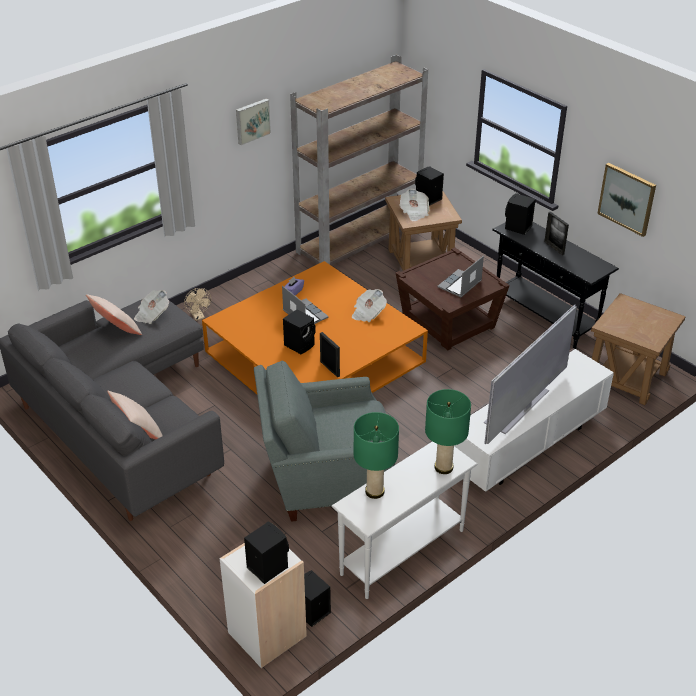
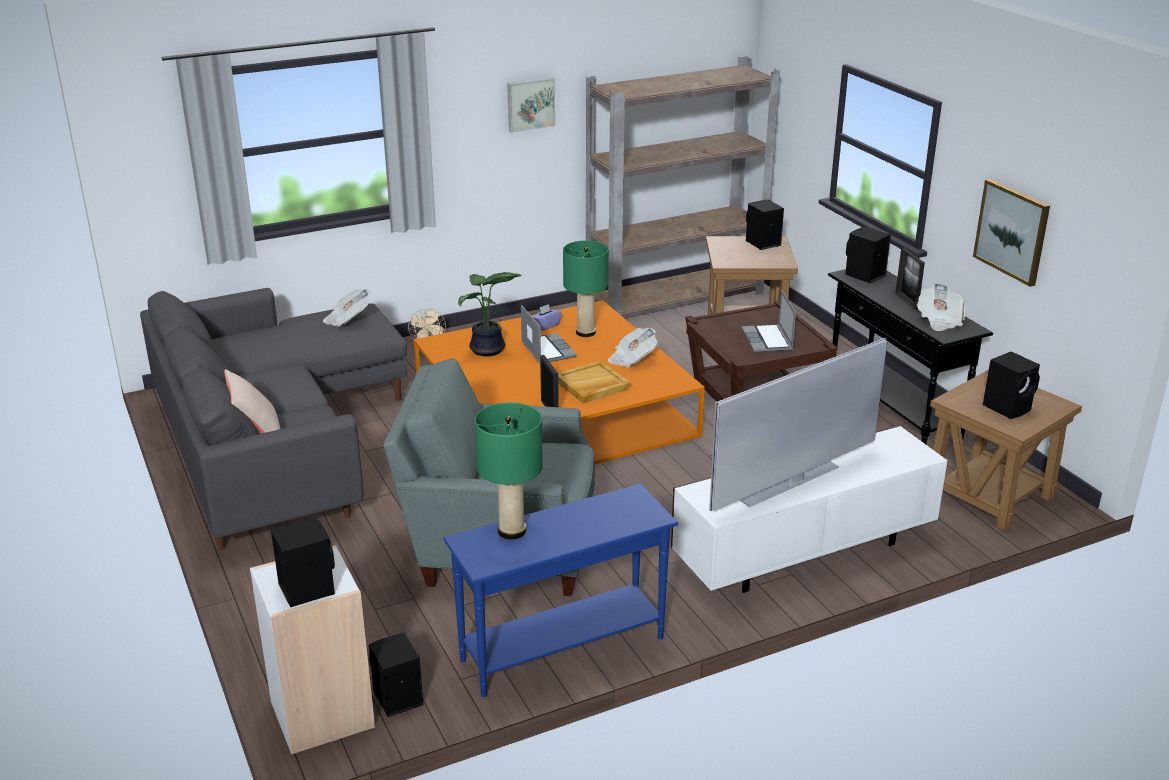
camera: 15 degrees right, 10 degrees down
beige pillow [86,294,142,335] -> none
black speaker [283,309,316,354] -> black speaker moved to [983,351,1040,419]
white console table [332,442,477,599] -> blue console table [443,484,678,698]
newspaper [399,189,429,222] -> newspaper moved to [917,283,966,331]
green table lamp [425,389,471,474] -> green table lamp moved to [563,240,609,337]
laptop [437,256,484,297] -> laptop turned 60 degrees counterclockwise [742,289,796,352]
none -> potted plant [458,272,522,356]
none -> beige tray [558,360,631,404]

